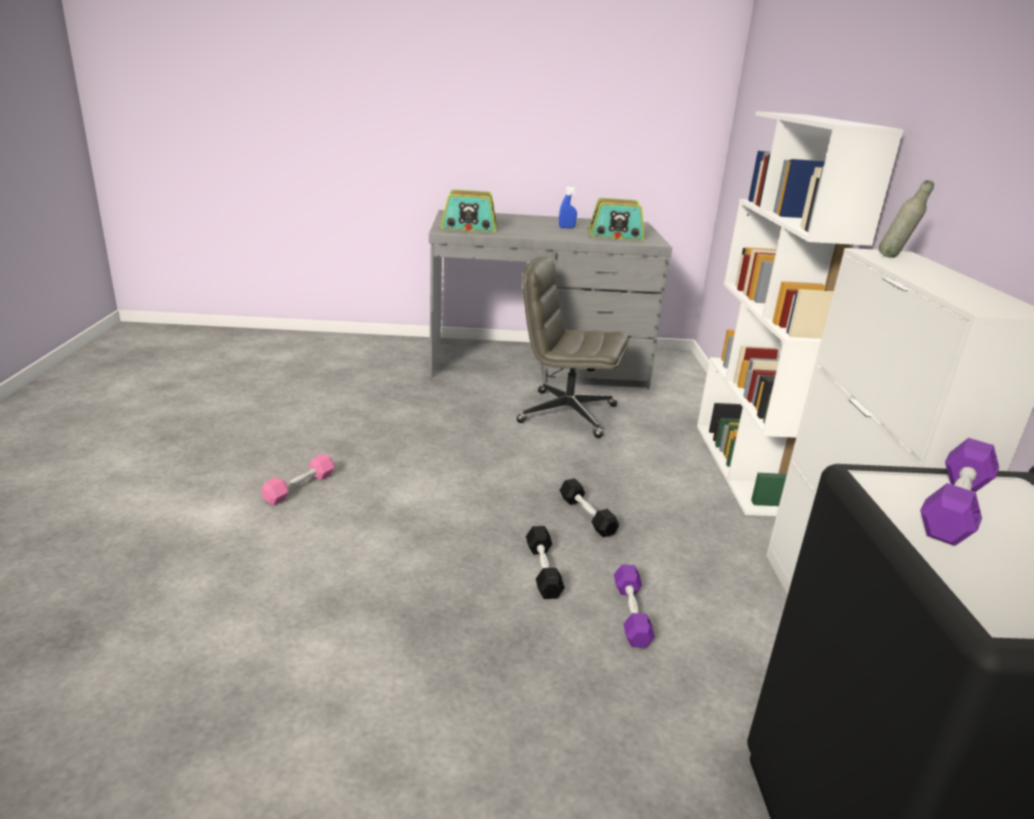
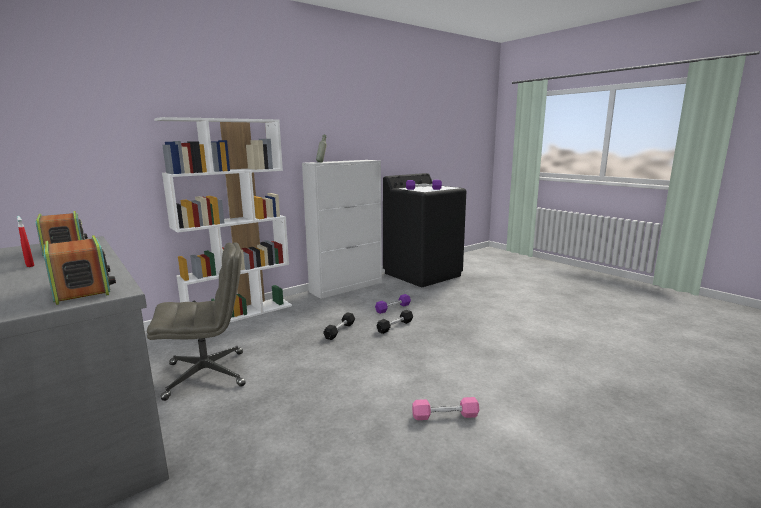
camera: 125 degrees left, 10 degrees down
grey office chair [516,257,629,438] -> grey office chair turned 90 degrees counterclockwise [147,242,246,401]
blue spray bottle [559,186,577,228] -> red spray bottle [17,216,34,267]

